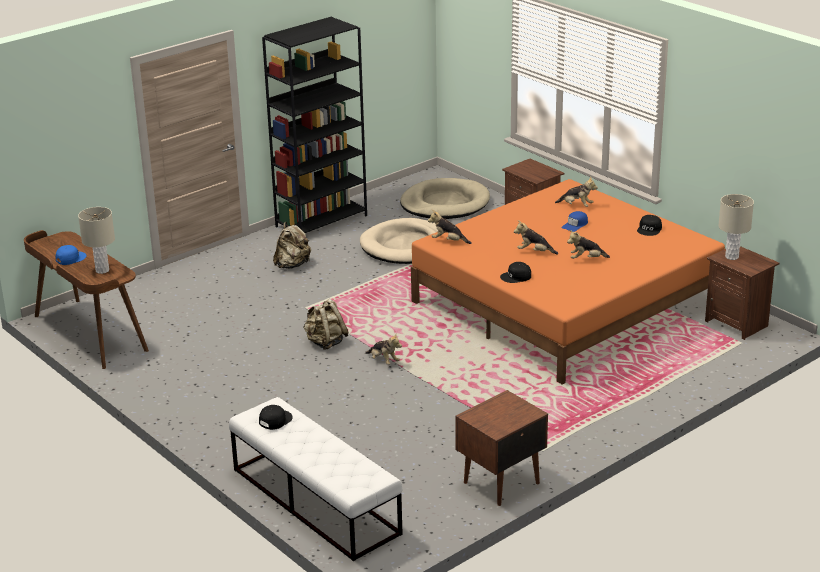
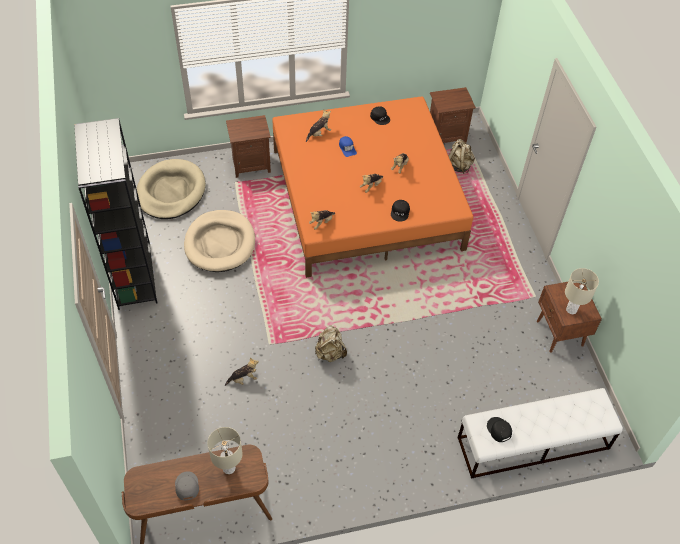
camera: 65 degrees left, 25 degrees up
blue cap [56,245,86,265] -> grey cap [175,471,199,500]
beige backpack [273,222,311,269] -> beige backpack moved to [448,139,475,174]
plush toy [365,333,402,365] -> plush toy moved to [225,357,259,386]
beige table lamp [718,194,754,260] -> beige table lamp moved to [565,268,599,314]

